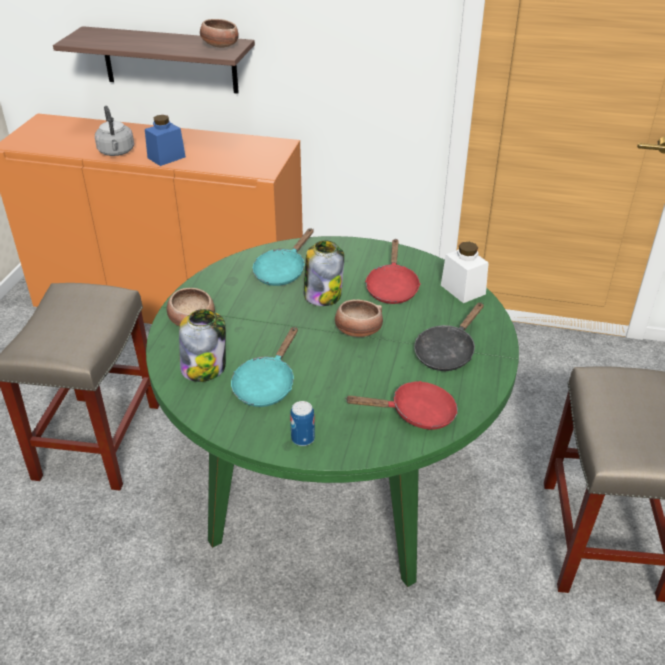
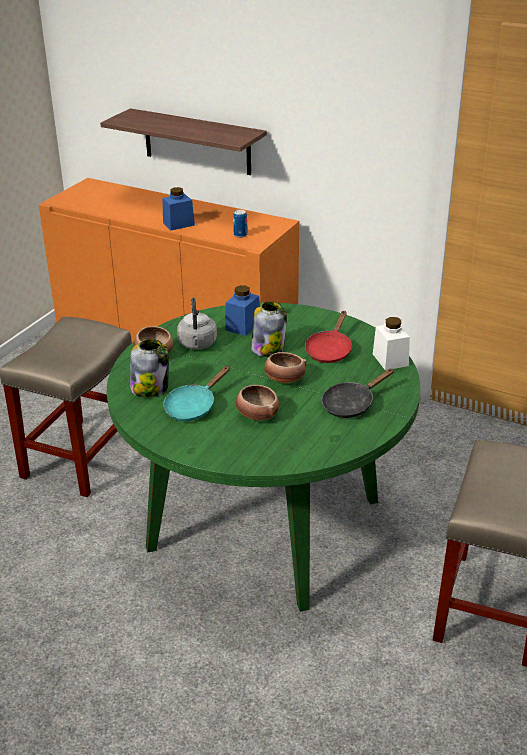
camera: 15 degrees right, 5 degrees down
grey kettle [95,106,134,156] -> grey kettle moved to [177,297,217,349]
bowl [200,19,239,48] -> bowl moved to [236,385,279,421]
turquoise frying pan [253,228,314,286] -> blue jar [225,285,260,336]
can [290,401,315,446] -> can moved to [233,210,248,238]
red frying pan [345,381,458,430] -> none

